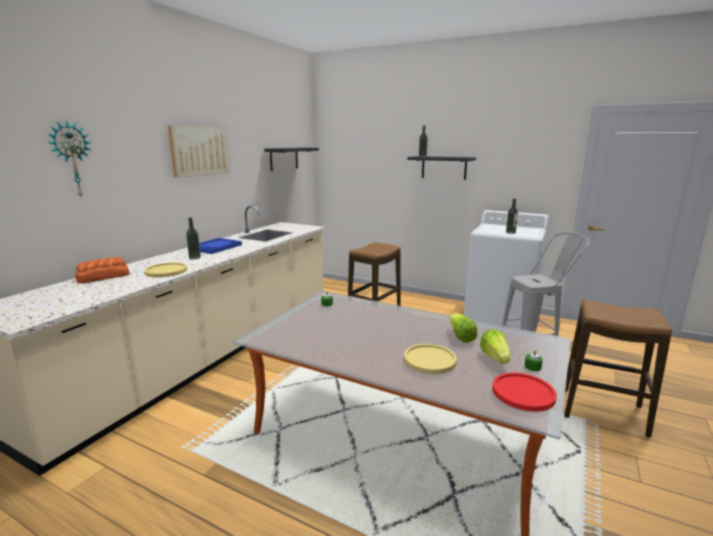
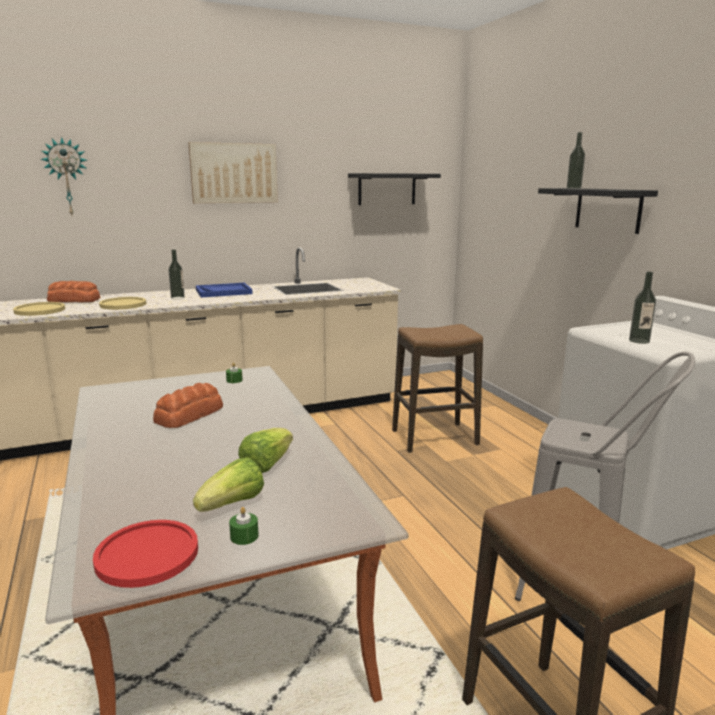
camera: 40 degrees right, 0 degrees up
yellow plate [404,344,457,374] -> yellow plate moved to [13,302,65,316]
none -> bread [153,383,223,428]

